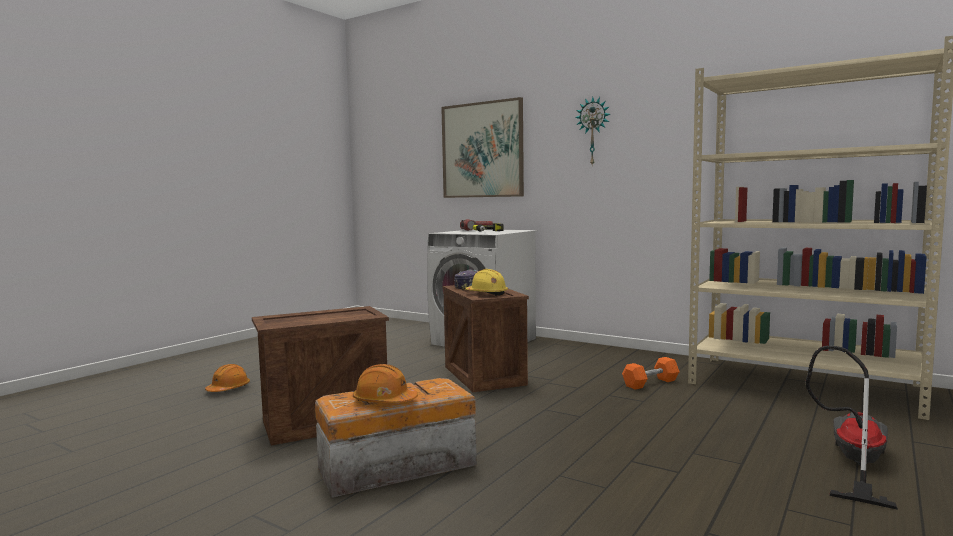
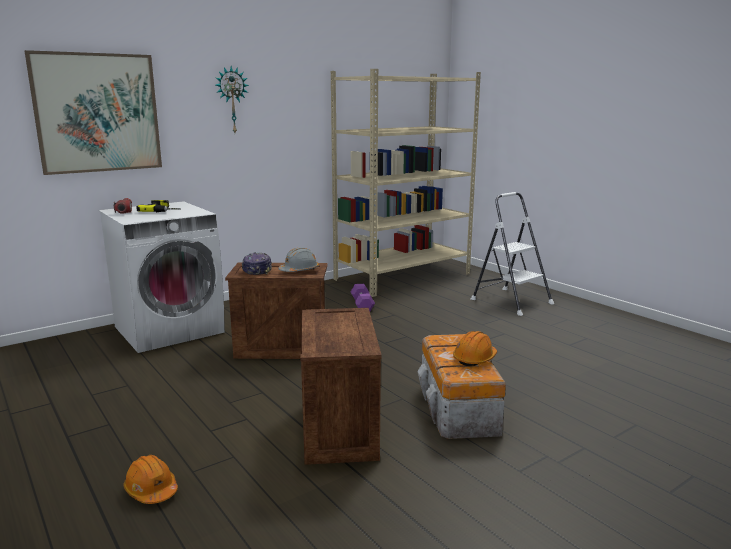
camera: 70 degrees left, 10 degrees up
yellow hard hat [465,269,508,296] -> grey hard hat [278,248,319,272]
orange dumbbell [622,357,680,390] -> purple dumbbell [351,284,375,311]
vacuum cleaner [805,346,898,510] -> white step ladder [471,192,555,316]

